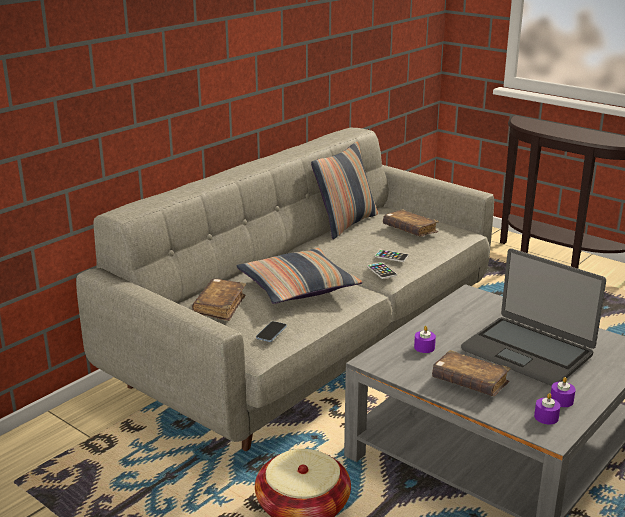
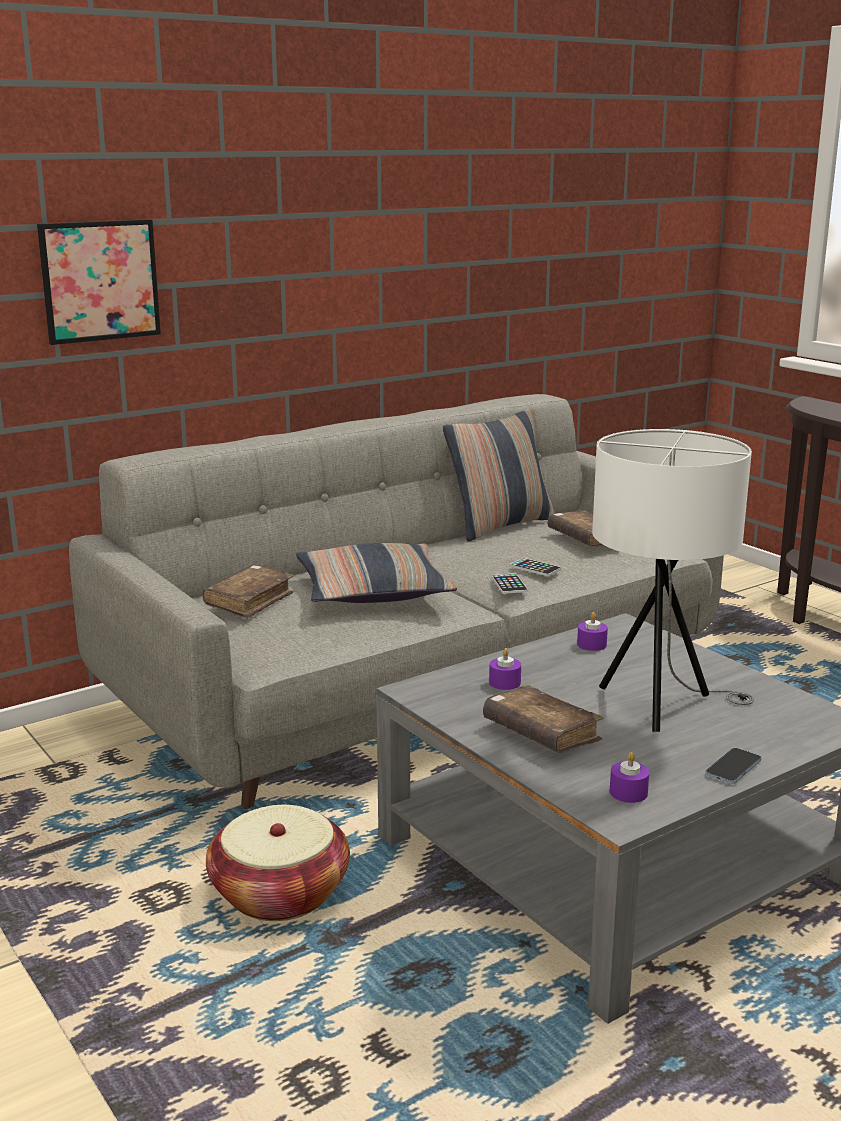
camera: 15 degrees right, 5 degrees down
phone [256,321,287,342] -> phone moved to [705,748,762,784]
laptop [461,248,606,386] -> white table lamp [592,429,754,732]
purple candle [551,377,576,407] -> purple candle moved to [577,612,608,651]
none -> picture [37,219,161,345]

